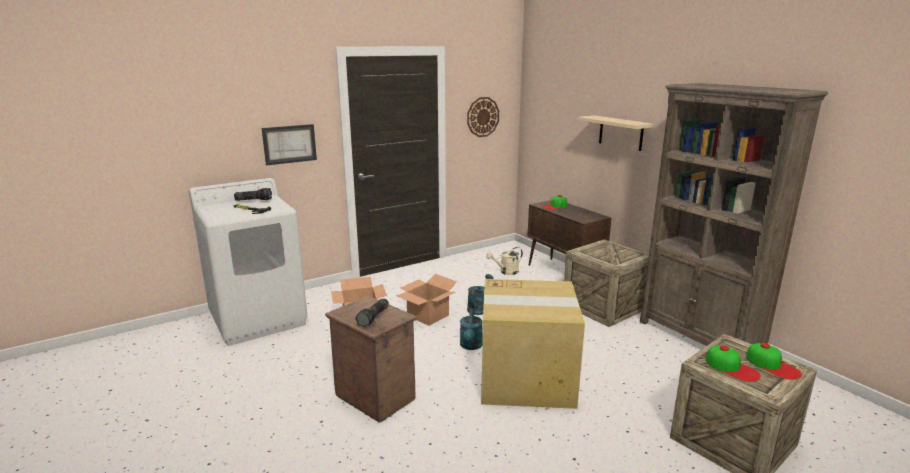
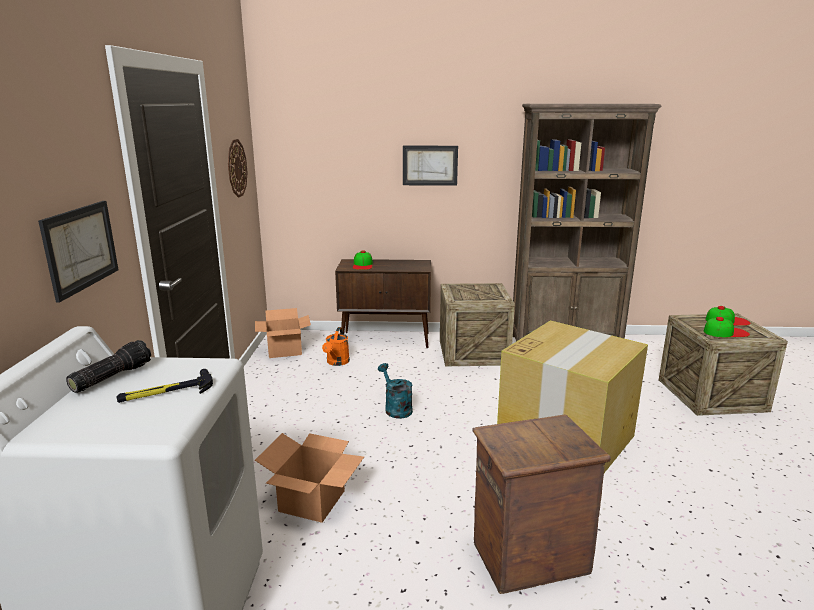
camera: 55 degrees left, 0 degrees up
flashlight [356,298,389,327] -> none
cardboard box [396,274,457,326] -> cardboard box moved to [255,308,311,358]
turquoise watering can [460,309,483,350] -> none
beige watering can [486,247,523,275] -> orange watering can [322,327,350,366]
beige shelf [578,115,653,151] -> picture [403,146,458,186]

